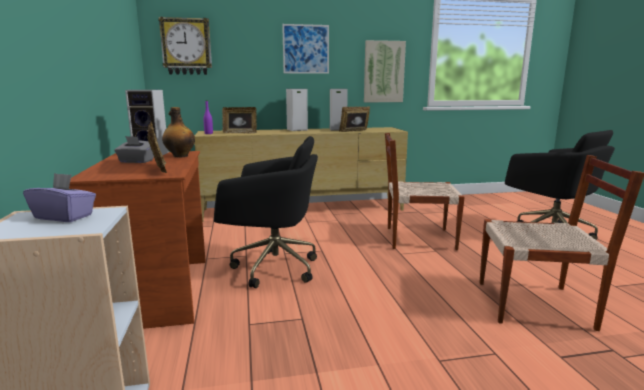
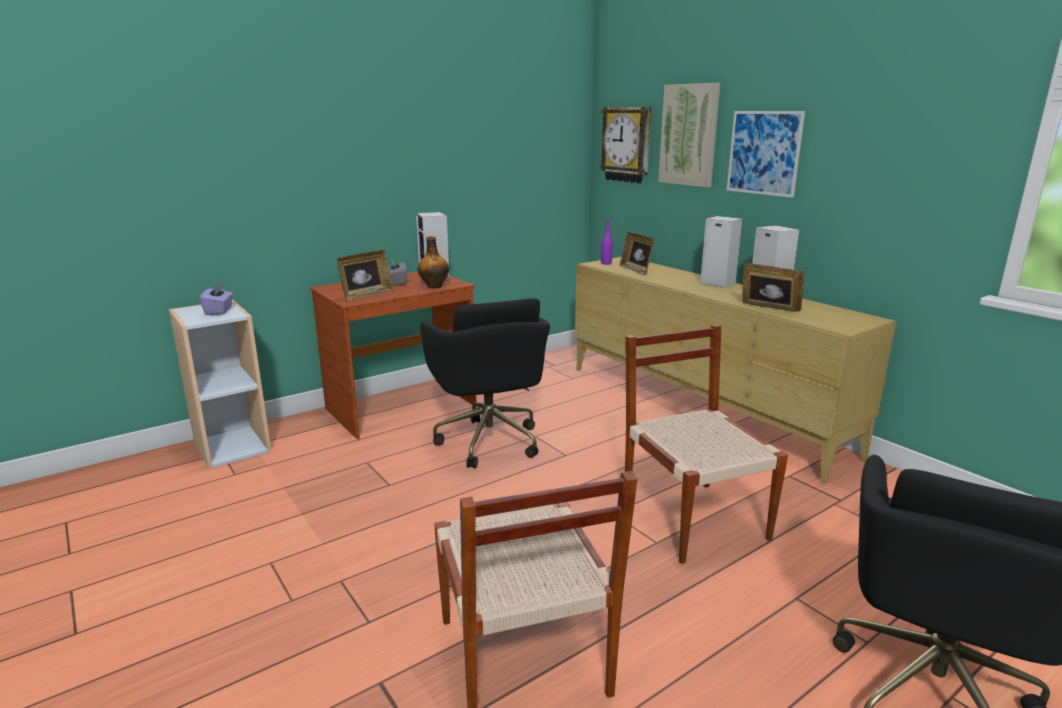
camera: 65 degrees right, 5 degrees up
picture [364,40,406,102] -> picture moved to [658,83,720,187]

